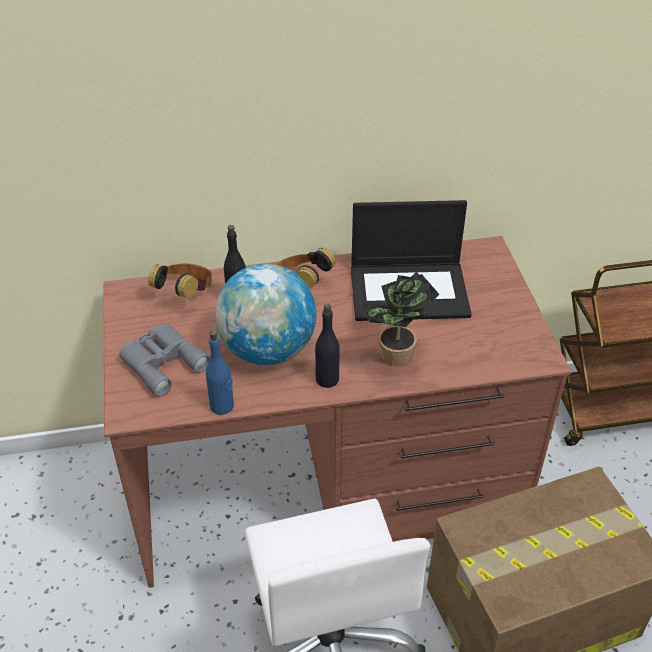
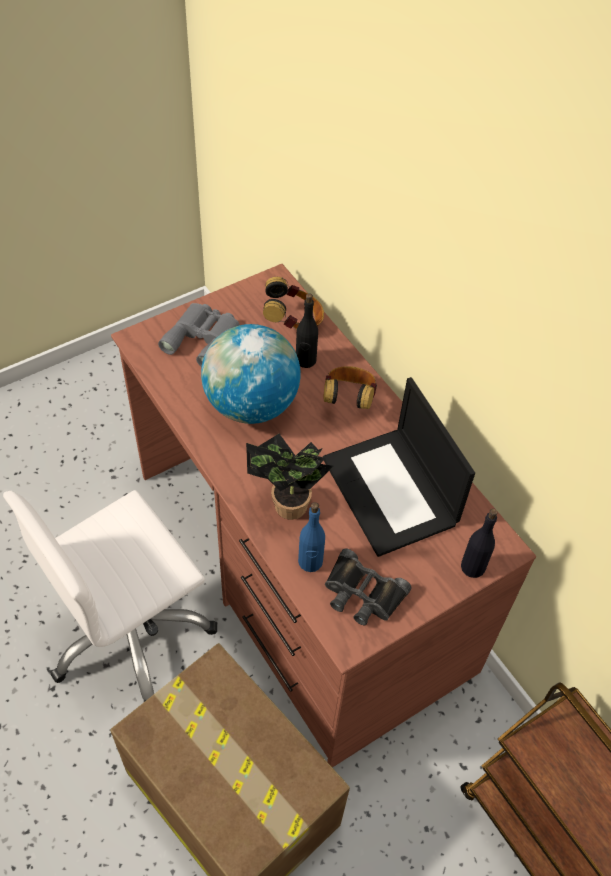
camera: 65 degrees right, 10 degrees up
blue bottle [206,330,234,415] -> blue bottle moved to [298,502,325,572]
black bottle [315,304,340,388] -> black bottle moved to [461,509,498,578]
none -> black binoculars [325,549,412,625]

